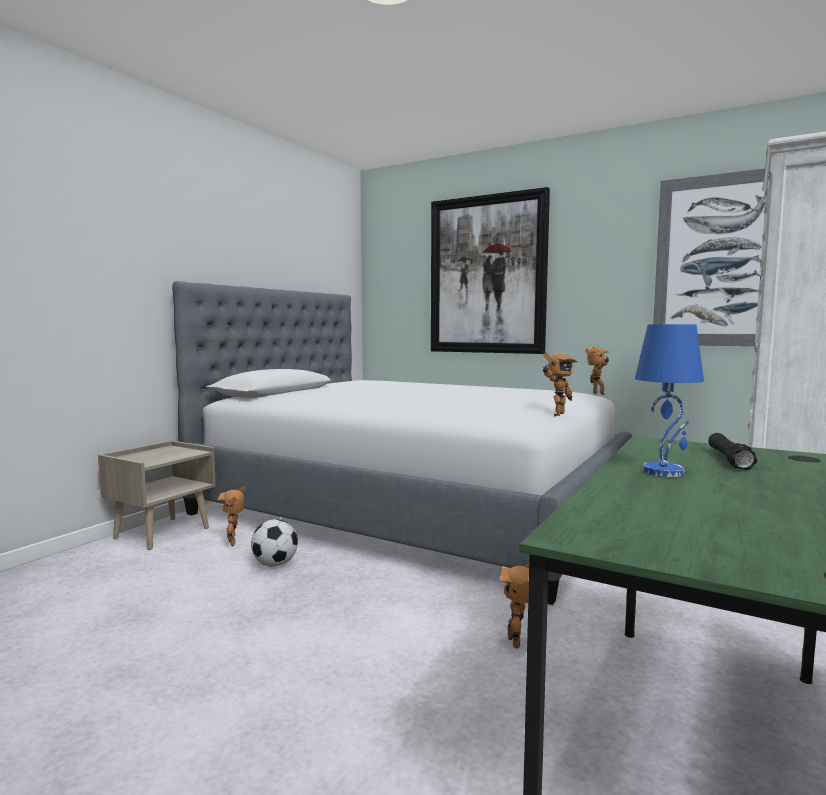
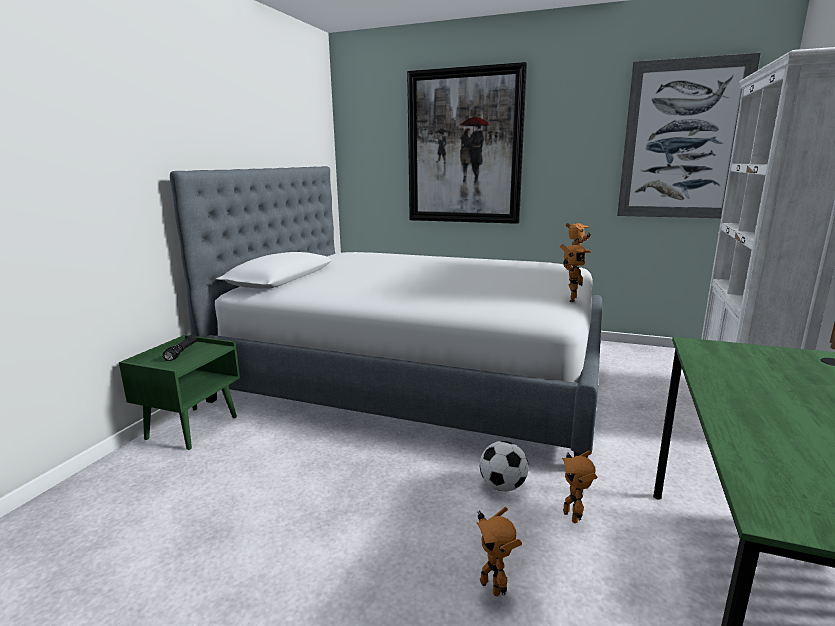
camera: 10 degrees left, 10 degrees up
beige nightstand [98,441,216,550] -> green nightstand [119,335,240,450]
toy robot [218,486,246,546] -> toy robot moved to [477,507,522,596]
football [251,519,298,567] -> football moved to [480,441,529,491]
blue table lamp [635,324,704,477] -> none
black flashlight [708,433,758,470] -> black flashlight moved to [162,335,197,361]

